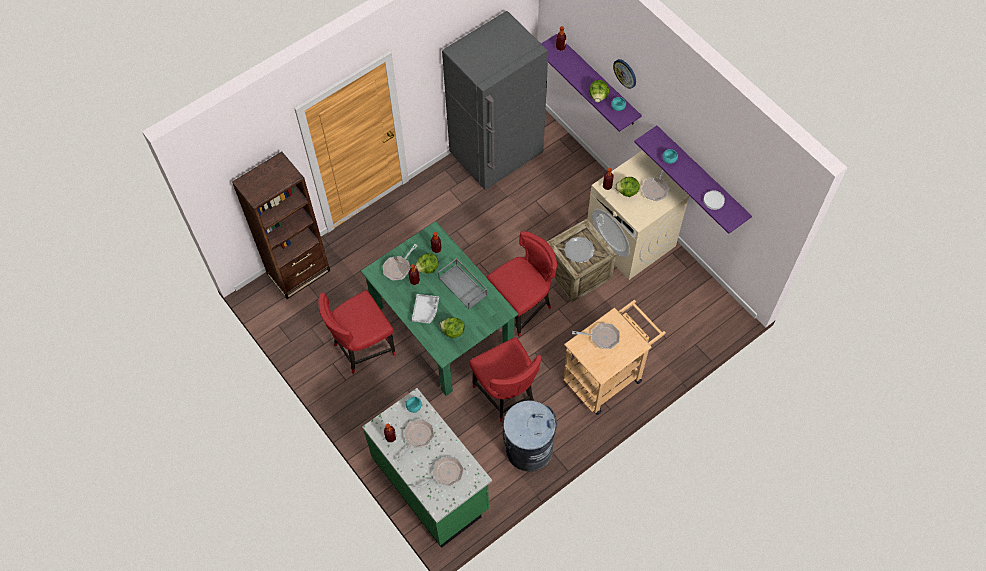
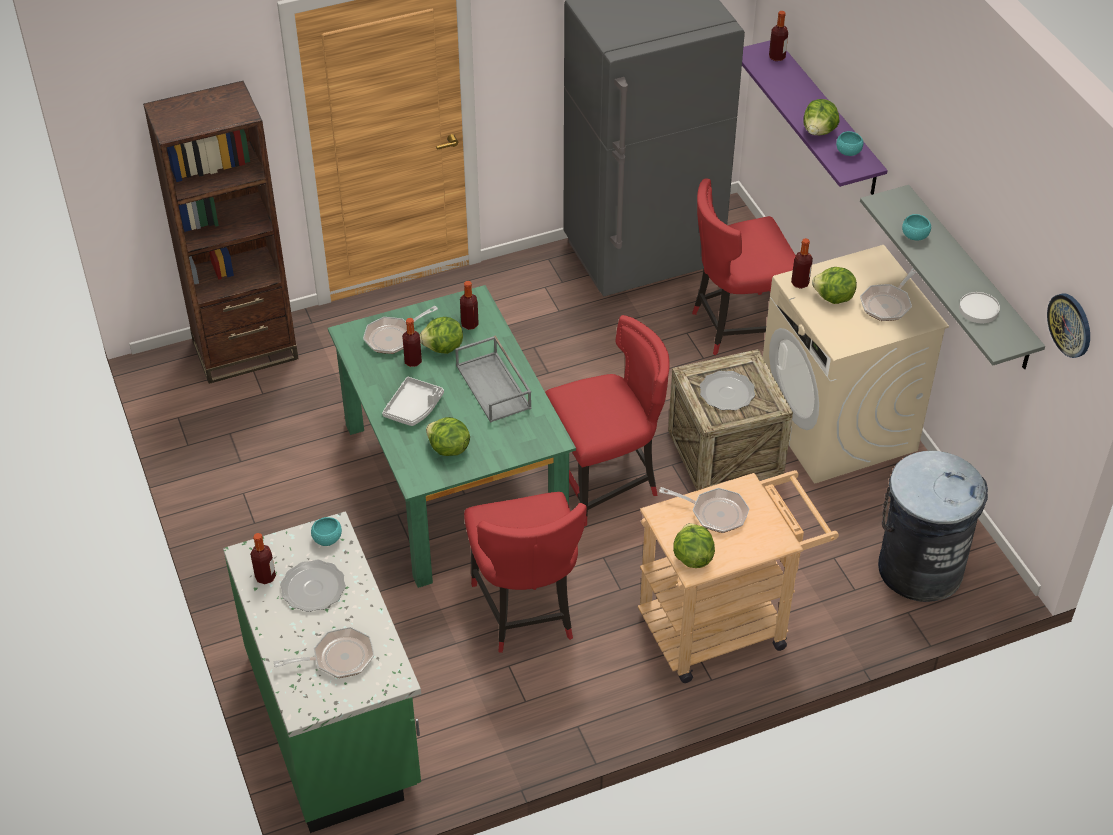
camera: 15 degrees right, 15 degrees down
red chair [318,290,396,374] -> red chair moved to [692,178,796,355]
frying pan [397,419,434,462] -> plate [280,560,346,612]
grey trash can [503,400,557,472] -> grey trash can moved to [878,451,988,602]
wall clock [613,59,636,89] -> wall clock moved to [1047,293,1090,358]
purple shelf [634,126,752,234] -> grey shelf [860,185,1045,369]
none -> lettuce [673,523,715,568]

